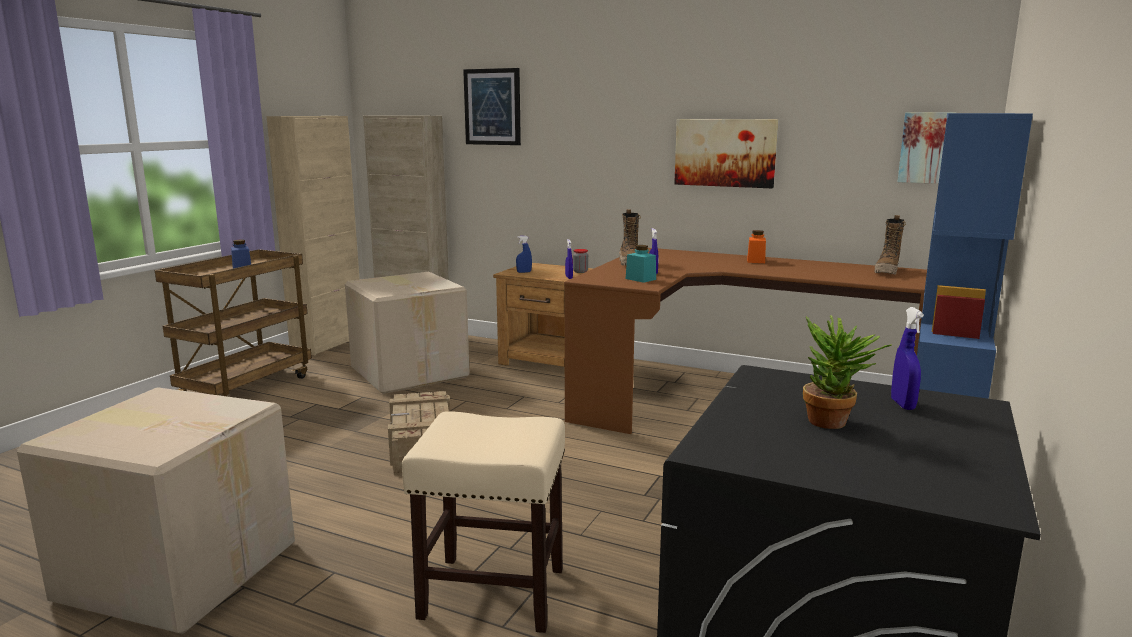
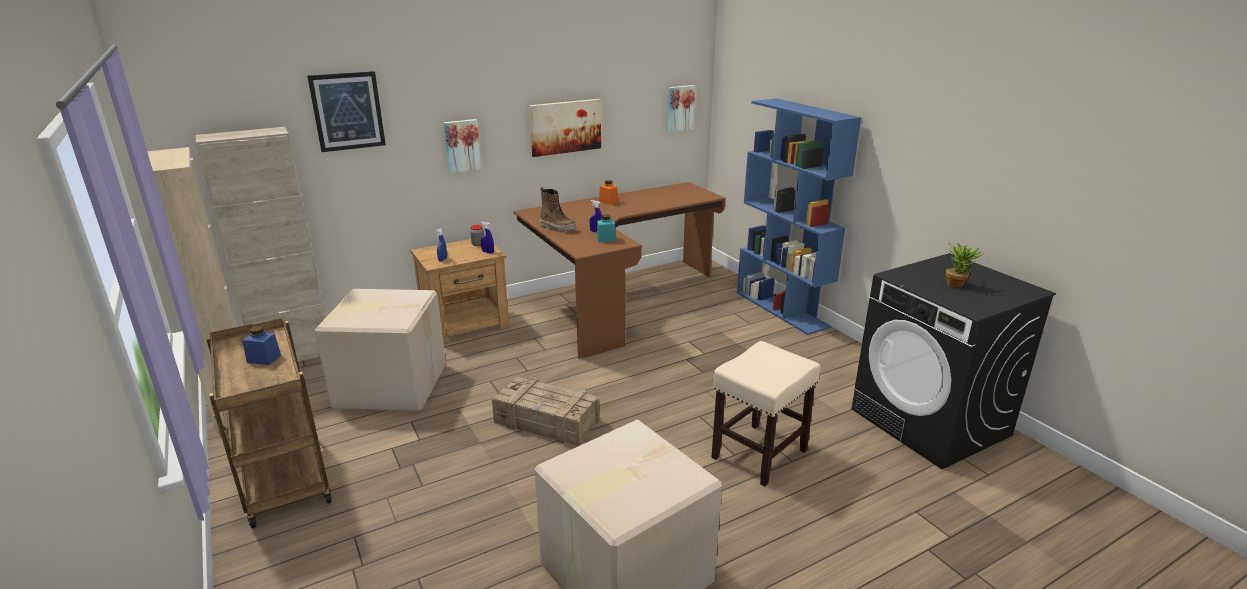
camera: 55 degrees left, 10 degrees up
boot [874,215,906,275] -> none
blue spray bottle [891,307,924,410] -> none
none -> picture [443,119,482,173]

